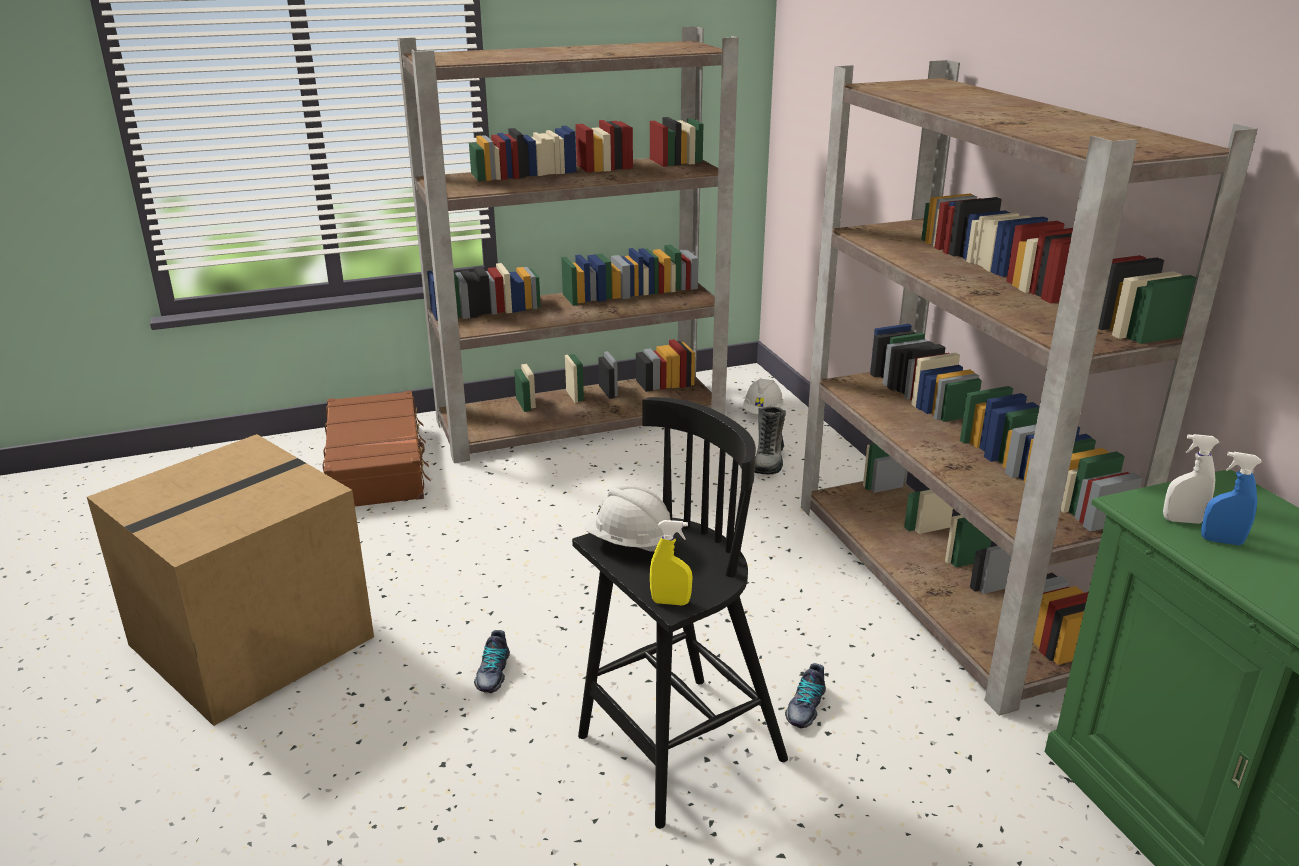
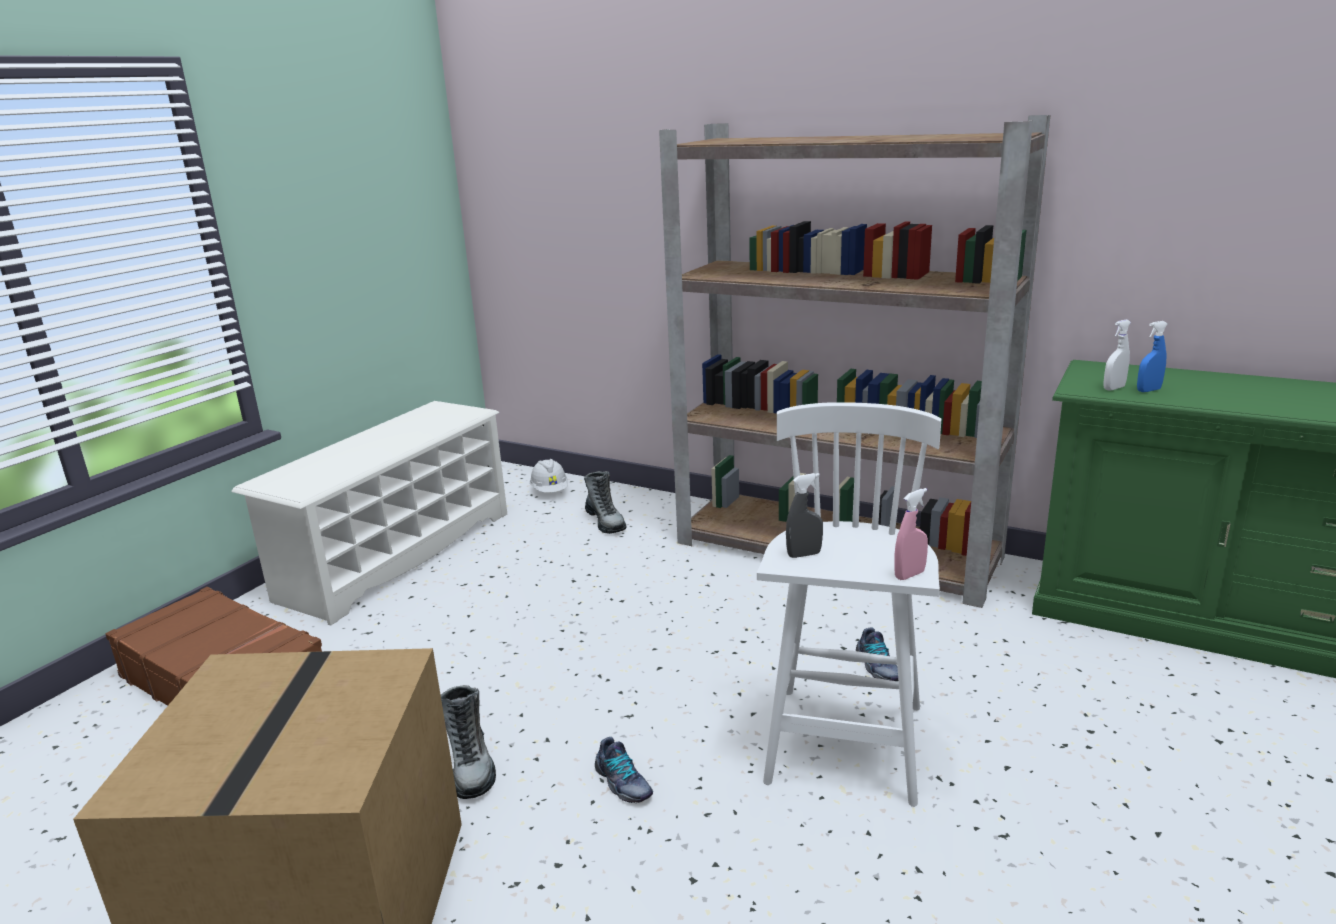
camera: 40 degrees left, 5 degrees down
brown bookcase [397,27,739,463] -> white shoe rack [232,401,507,626]
black stool [572,397,788,829] -> white stool [757,402,941,807]
white hard hat [585,484,674,552] -> grey spray bottle [786,473,823,558]
yellow spray bottle [650,520,692,605] -> pink spray bottle [894,488,928,580]
none -> boot [441,685,496,799]

